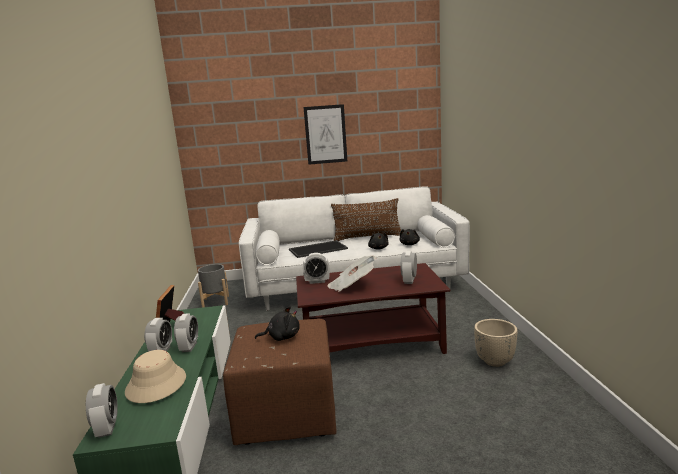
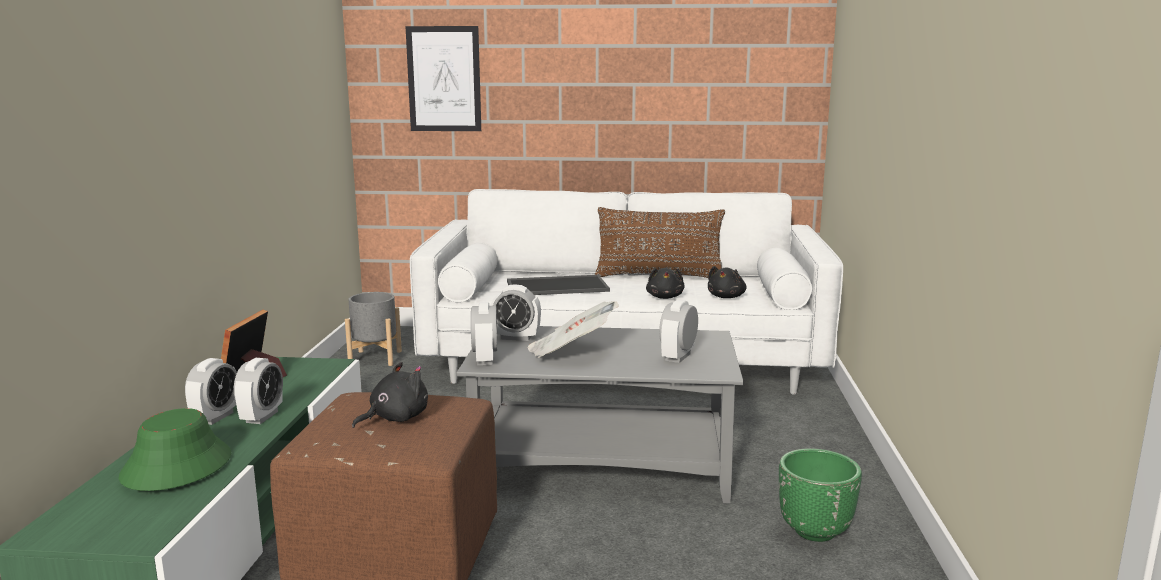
camera: 10 degrees right, 0 degrees up
alarm clock [86,383,118,438] -> alarm clock moved to [471,302,497,365]
beige hat [125,350,186,403] -> green hat [119,408,231,491]
black plush toy [255,306,300,341] -> black plush toy turned 45 degrees counterclockwise [352,362,428,428]
brown coffee table [296,263,450,354] -> grey coffee table [456,326,744,503]
picture [303,104,347,165] -> picture moved to [405,26,481,131]
beige planter [474,319,518,367] -> green planter [779,449,862,542]

